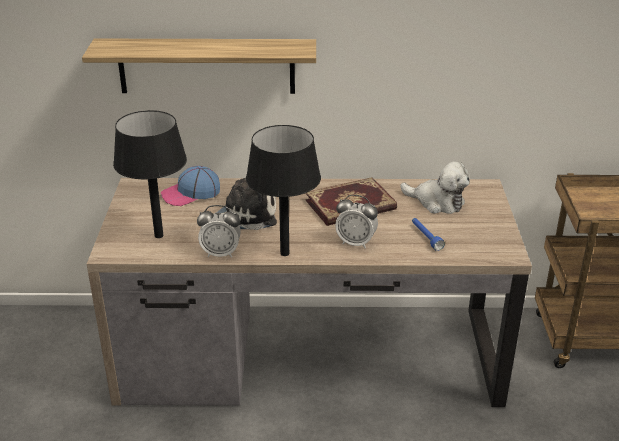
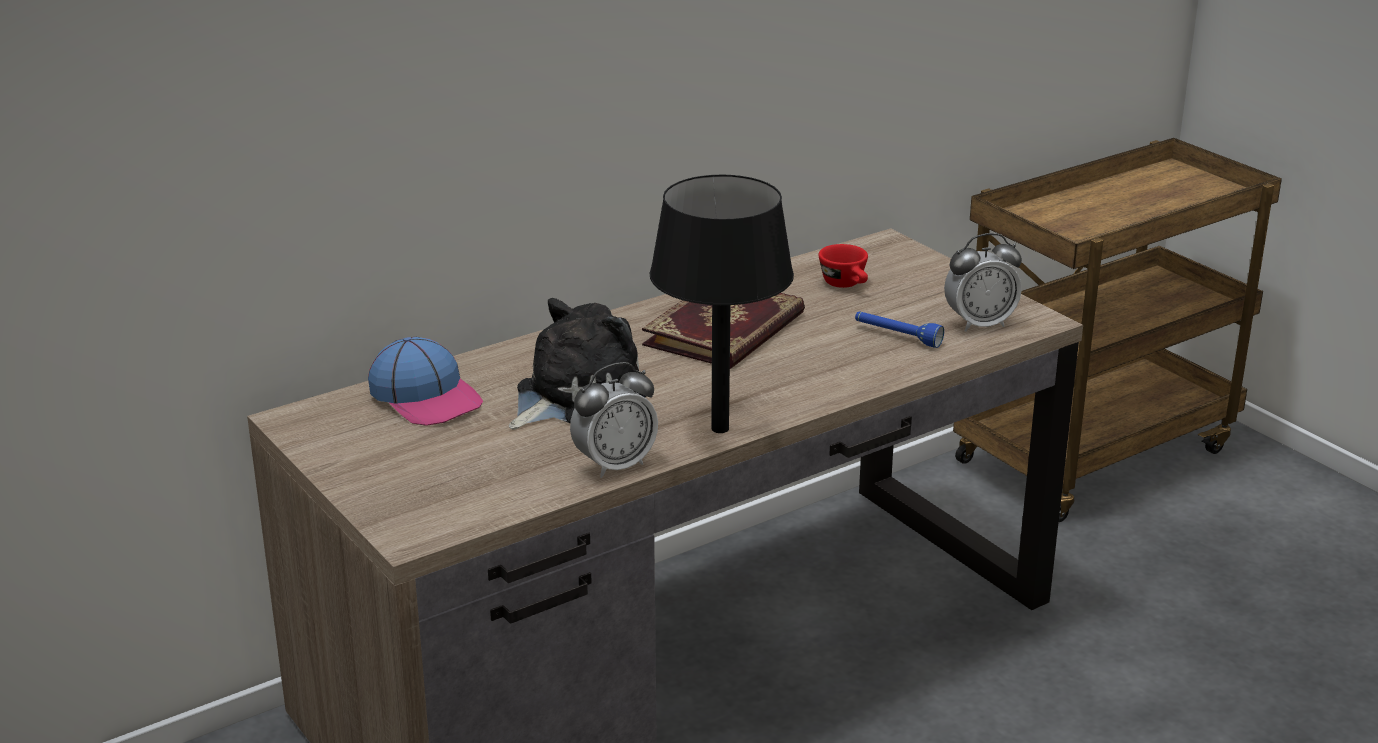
camera: 35 degrees left, 5 degrees down
shelf [82,39,316,94] -> none
black table lamp [113,110,187,238] -> none
cap [161,166,220,206] -> cap turned 75 degrees counterclockwise [368,337,483,426]
alarm clock [335,195,378,249] -> alarm clock moved to [944,233,1022,332]
plush toy [400,161,470,214] -> red cup [819,244,868,288]

